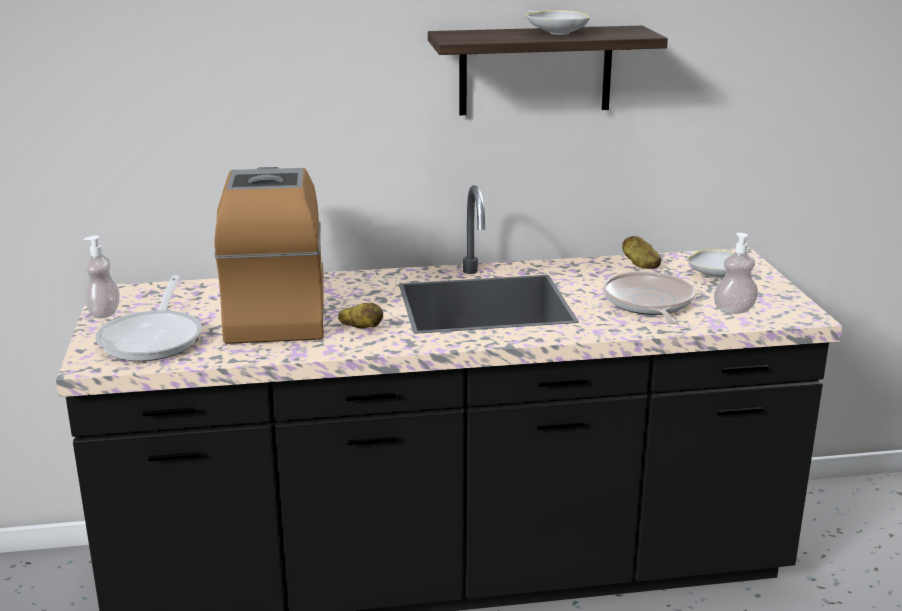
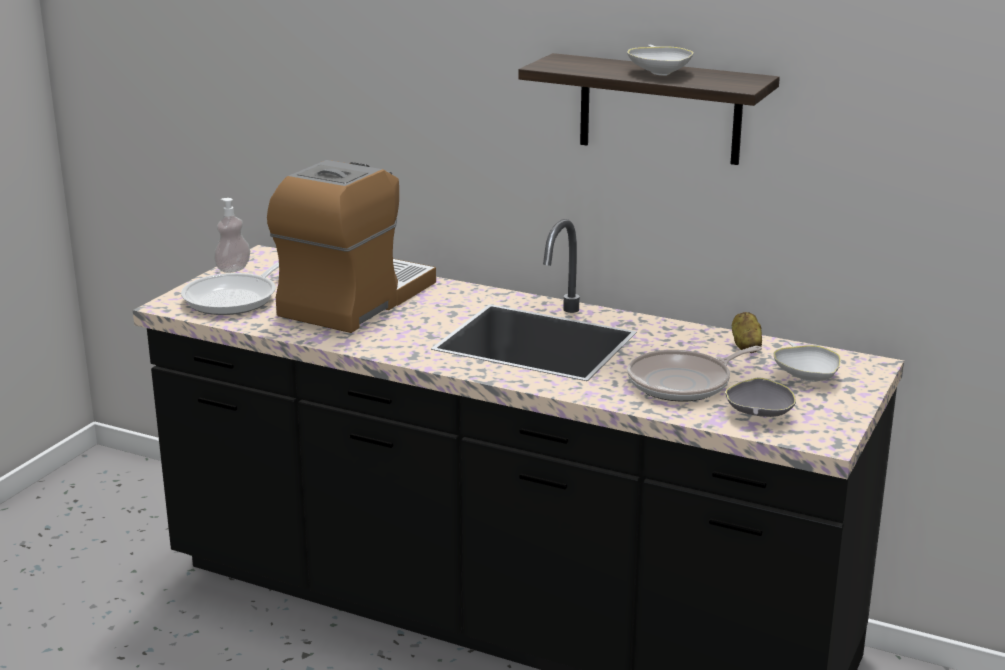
camera: 35 degrees right, 0 degrees up
potato [338,303,383,328] -> none
frying pan [603,272,695,324] -> frying pan turned 150 degrees counterclockwise [627,346,762,401]
soap dispenser [714,233,758,314] -> grey bowl [725,377,796,417]

